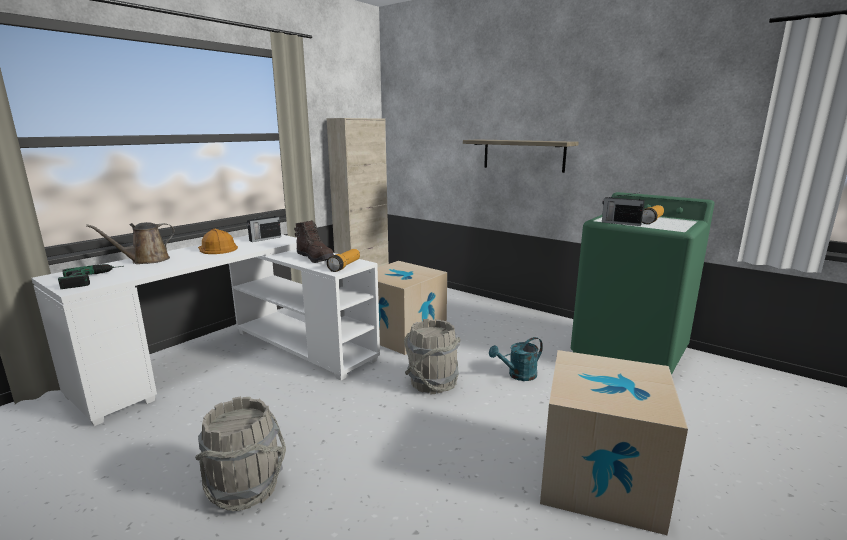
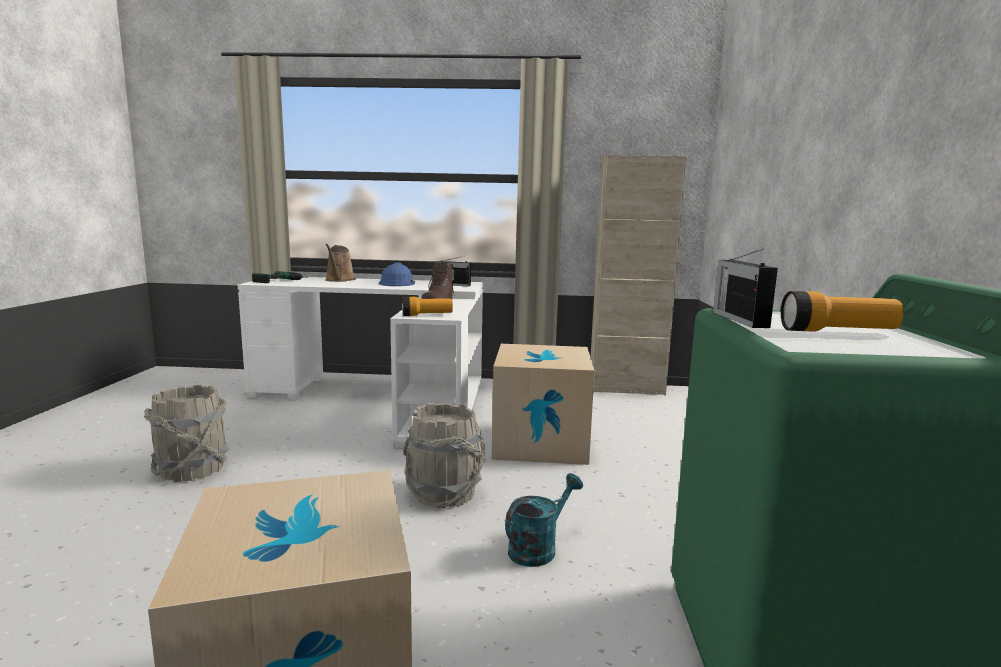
camera: 55 degrees right, 5 degrees down
brown watering can [86,222,175,264] -> brown watering can turned 105 degrees counterclockwise [325,244,356,282]
orange hard hat [198,229,238,254] -> blue hard hat [379,262,415,286]
shelf [463,139,579,173] -> none
turquoise watering can [489,337,543,381] -> turquoise watering can turned 105 degrees clockwise [505,473,583,567]

